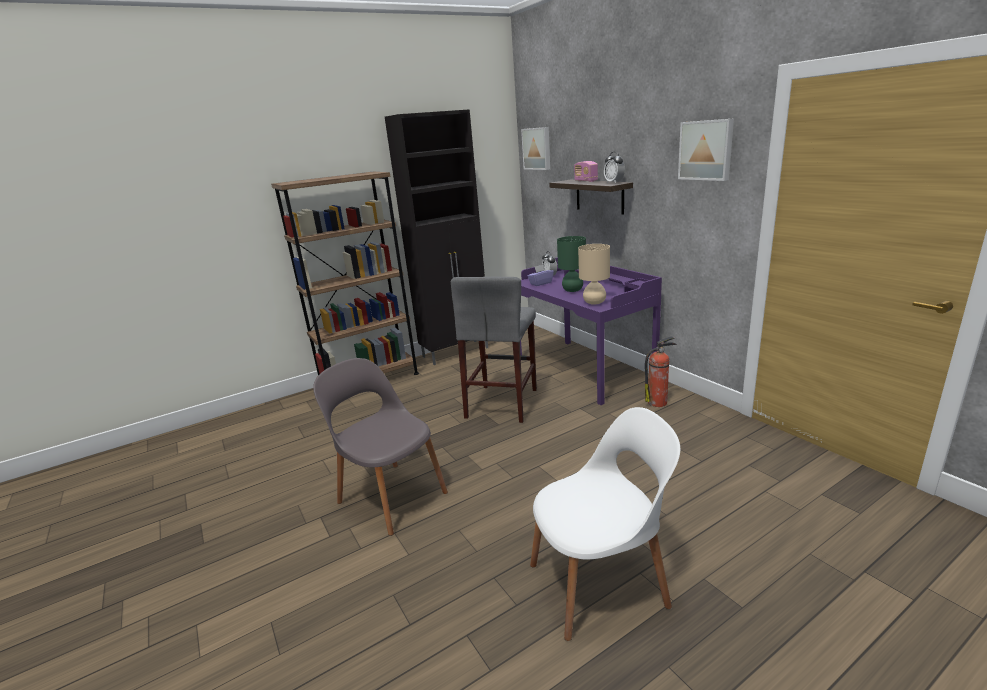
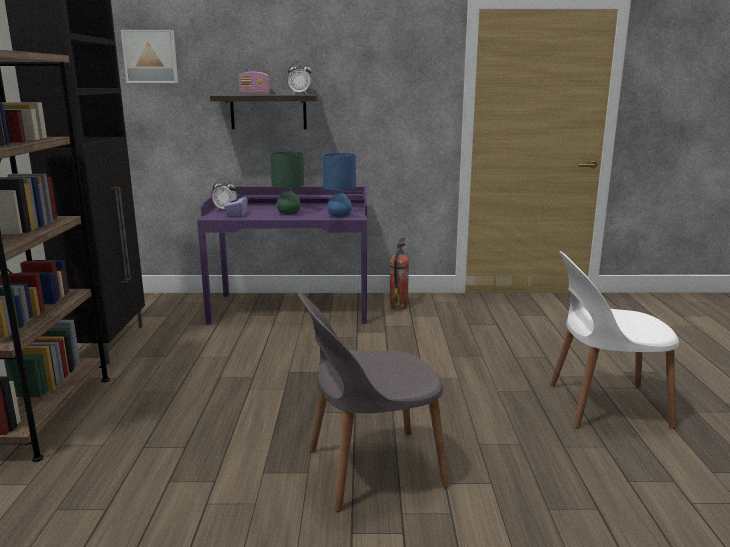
camera: 60 degrees left, 5 degrees down
grey stool [451,277,537,423] -> none
white chair [530,407,680,641] -> white chair turned 105 degrees counterclockwise [550,251,679,428]
beige table lamp [578,244,610,305] -> blue table lamp [322,153,356,217]
picture [678,119,734,181] -> none

